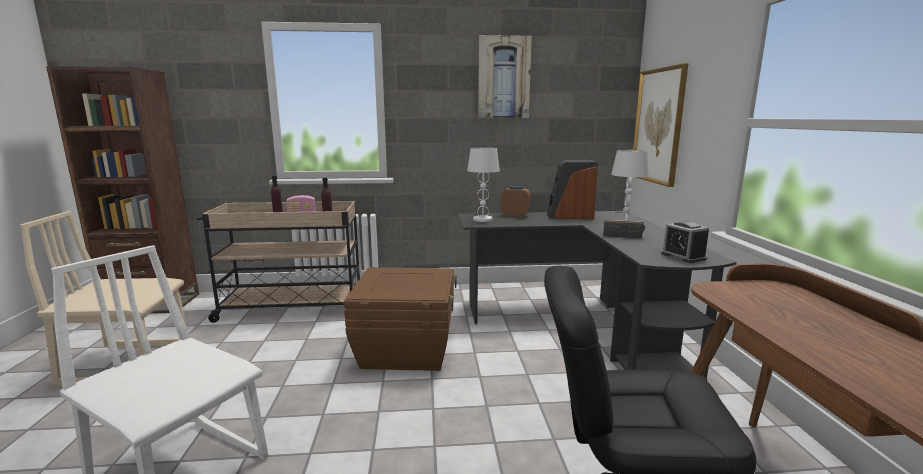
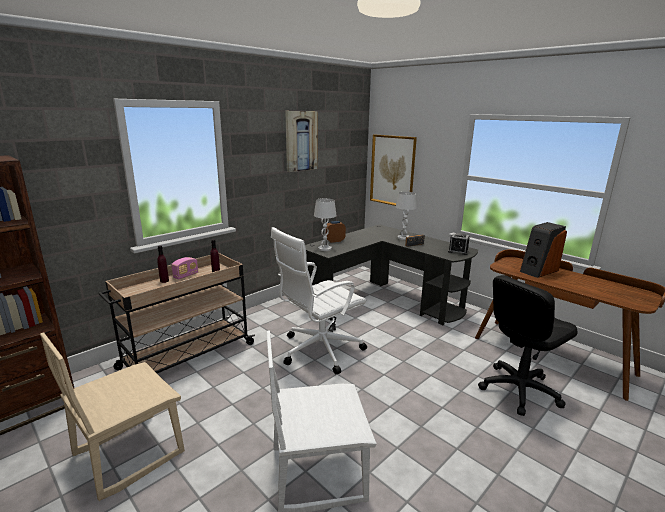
camera: 40 degrees left, 5 degrees up
brown storage box [344,267,457,371] -> white office chair [271,227,367,374]
speaker [547,160,598,220] -> speaker moved to [520,222,567,278]

